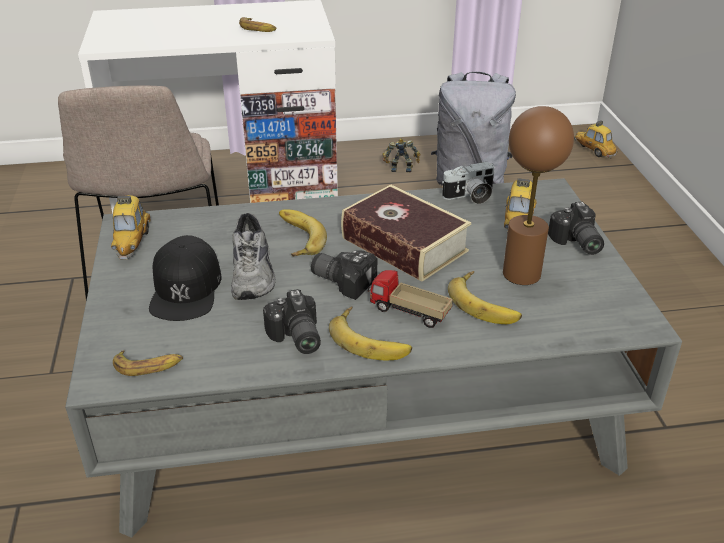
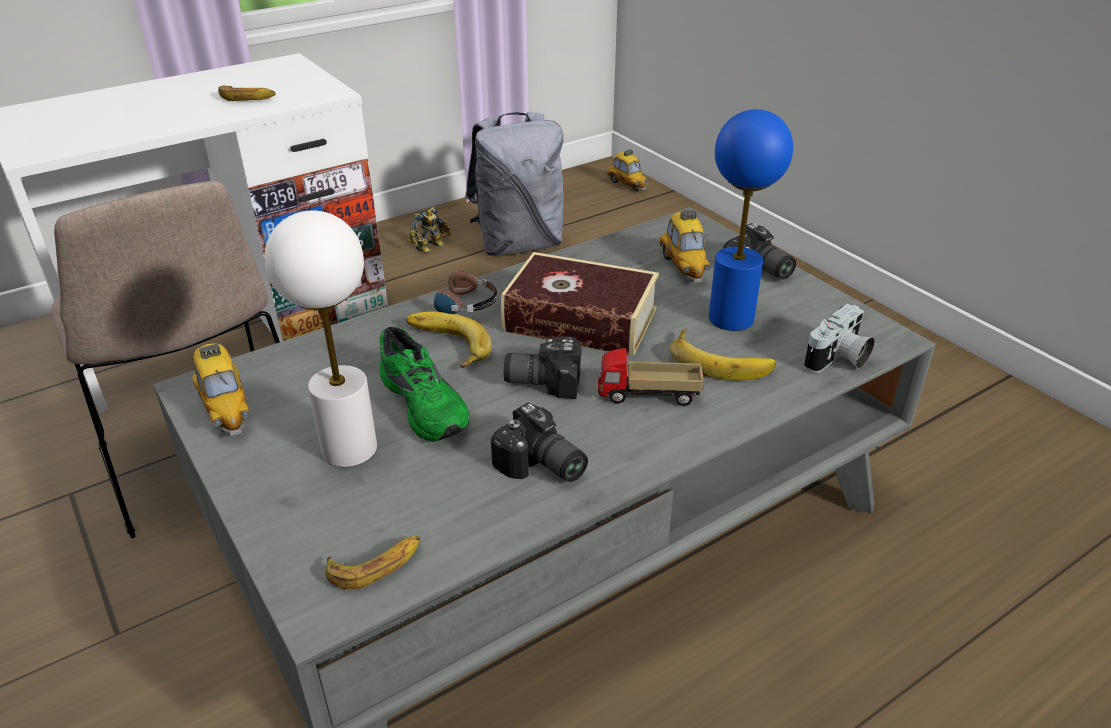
camera: 25 degrees left, 0 degrees up
black cap [149,235,221,321] -> white table lamp [265,210,377,467]
grey shoe [231,213,276,300] -> green shoe [379,326,469,442]
banana [329,306,412,361] -> none
toy robot [382,138,420,173] -> toy robot turned 150 degrees clockwise [409,207,452,254]
camera [442,162,495,204] -> camera moved to [804,304,875,373]
brown table lamp [503,106,574,285] -> blue table lamp [709,109,793,331]
toy car [574,121,618,158] -> toy car turned 150 degrees counterclockwise [606,149,648,191]
none -> headphones [426,271,498,314]

